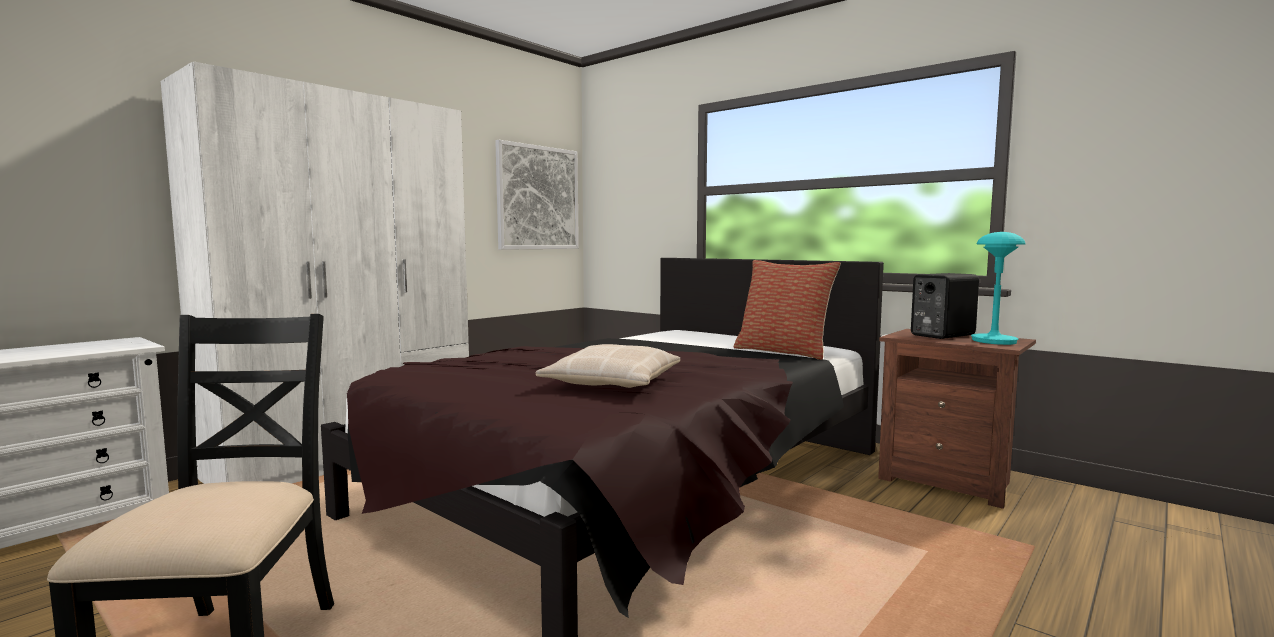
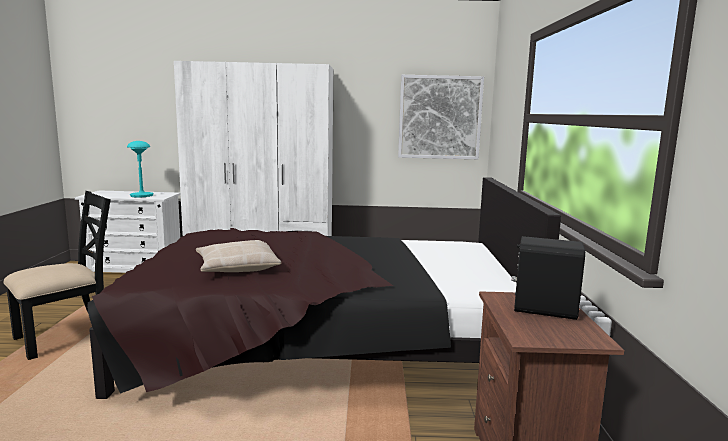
camera: 50 degrees right, 5 degrees up
pillow [734,260,841,360] -> none
turquoise table lamp [971,232,1026,345] -> turquoise table lamp moved to [127,141,154,197]

